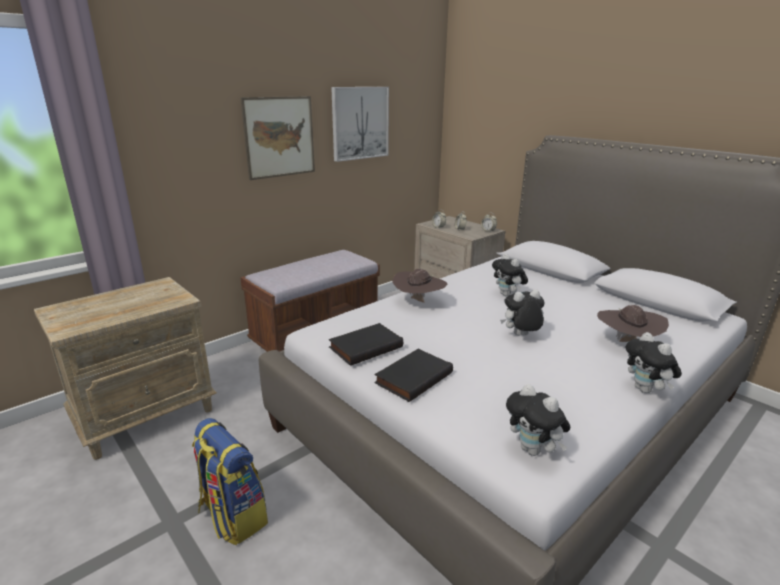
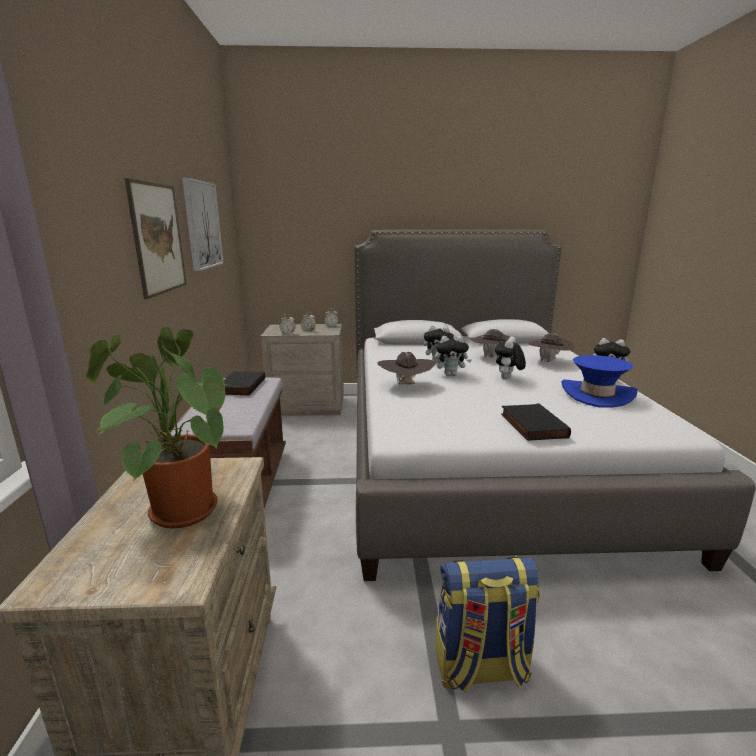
camera: 50 degrees left, 5 degrees down
black book [329,323,403,366] -> black book moved to [224,371,265,396]
plush toy [506,384,570,456] -> plush toy moved to [435,336,472,376]
none -> potted plant [86,327,236,529]
none -> brown hat [472,329,510,357]
none -> blue hat [561,355,638,408]

